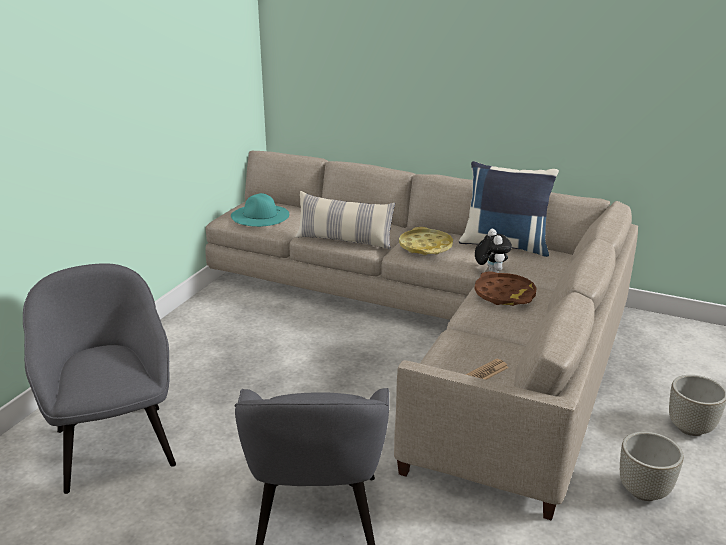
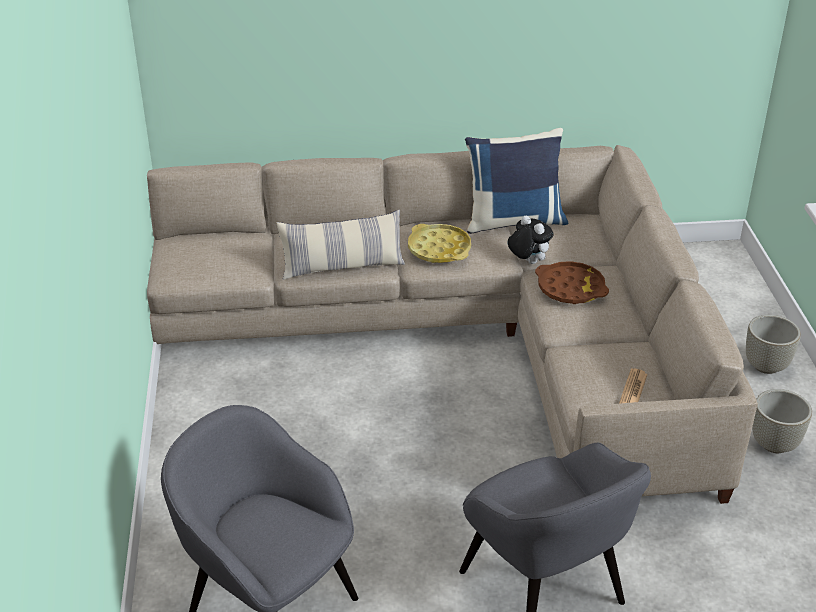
camera: 30 degrees left, 10 degrees up
turquoise hat [231,193,289,227] -> none

